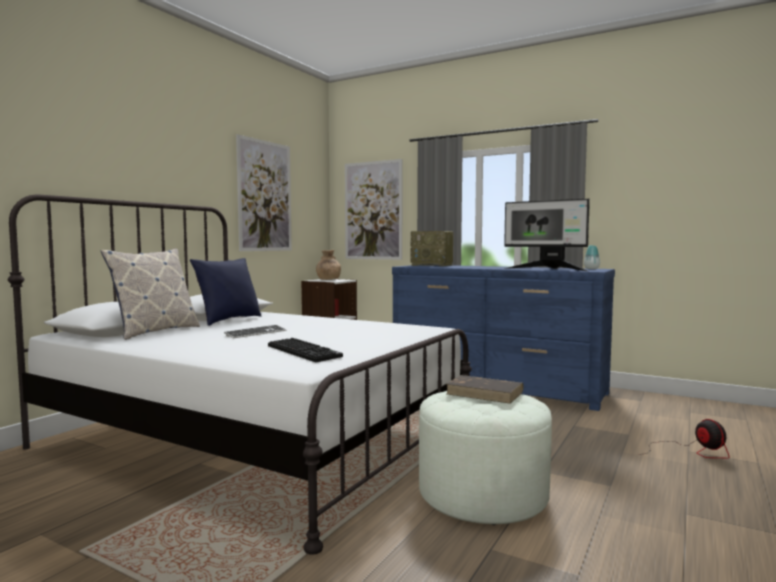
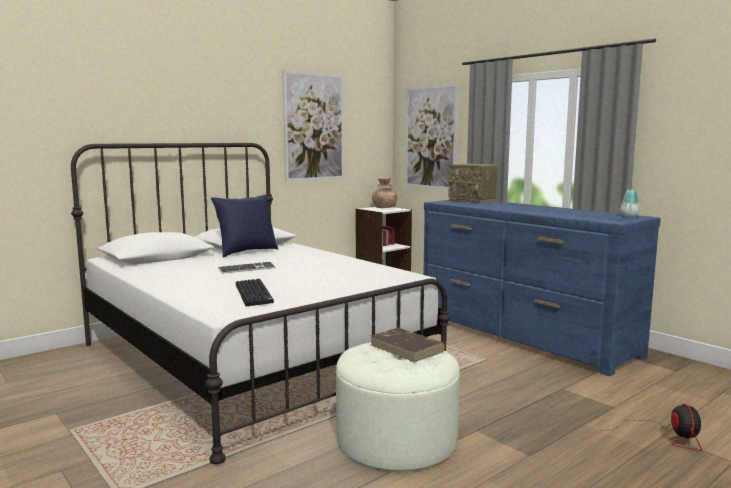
camera: 20 degrees right, 5 degrees up
pillow [100,249,200,340] -> none
monitor [503,199,590,271] -> none

